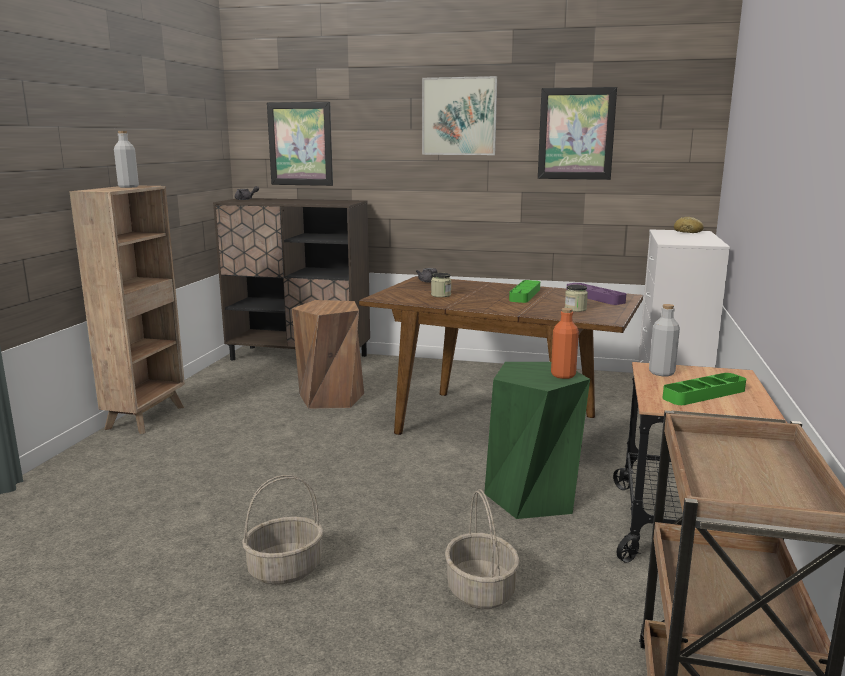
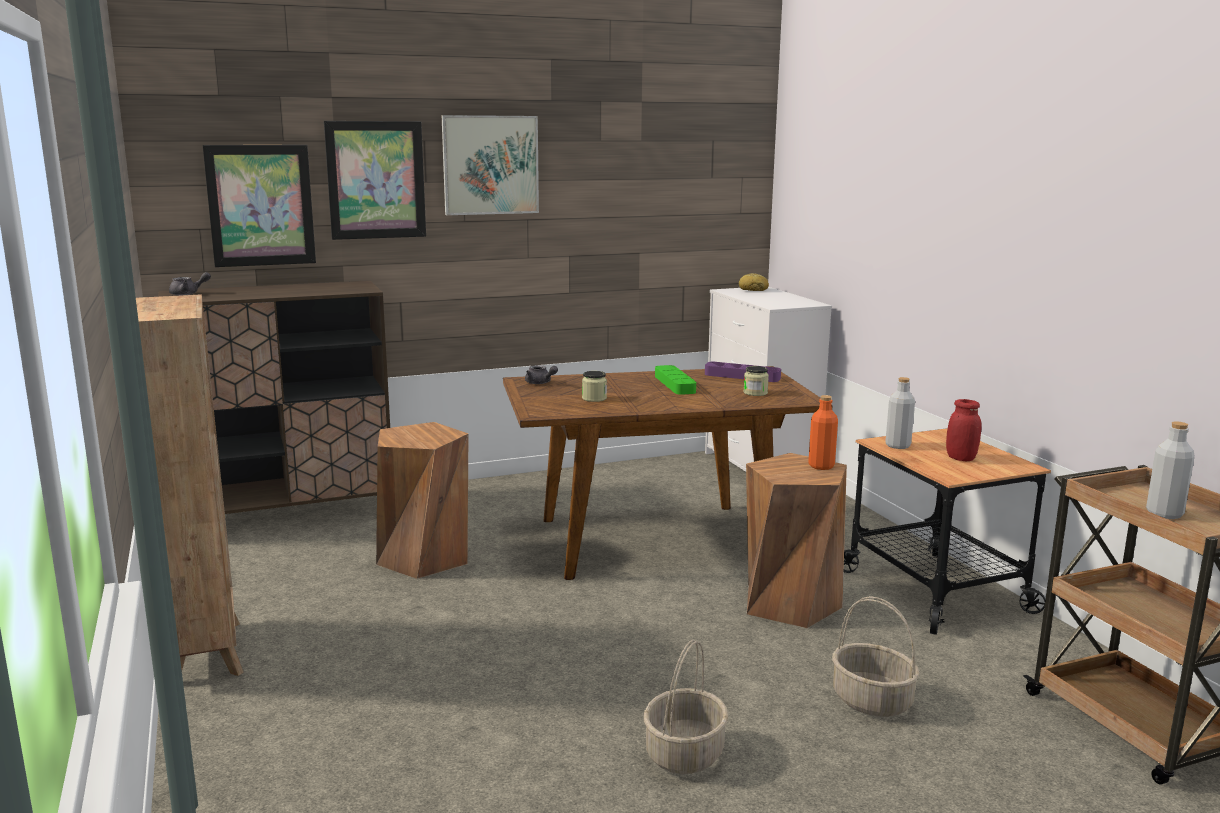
camera: 35 degrees left, 0 degrees up
grey bottle [114,131,139,188] -> grey bottle moved to [1146,421,1195,519]
green stool [484,362,590,519] -> brown stool [746,453,847,628]
picture [538,87,617,180] -> picture moved to [324,121,426,240]
green tray [663,373,746,405] -> red jar [946,399,982,462]

